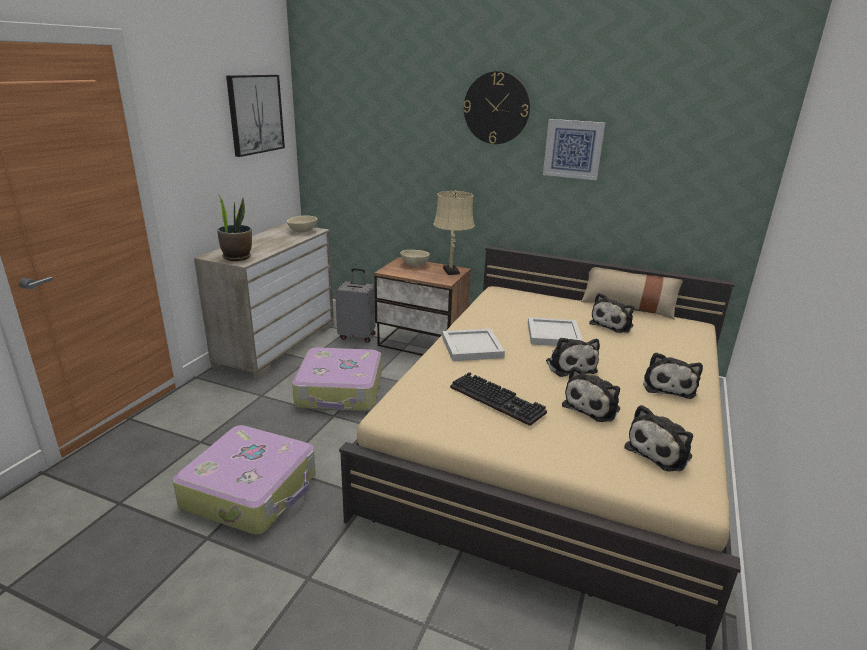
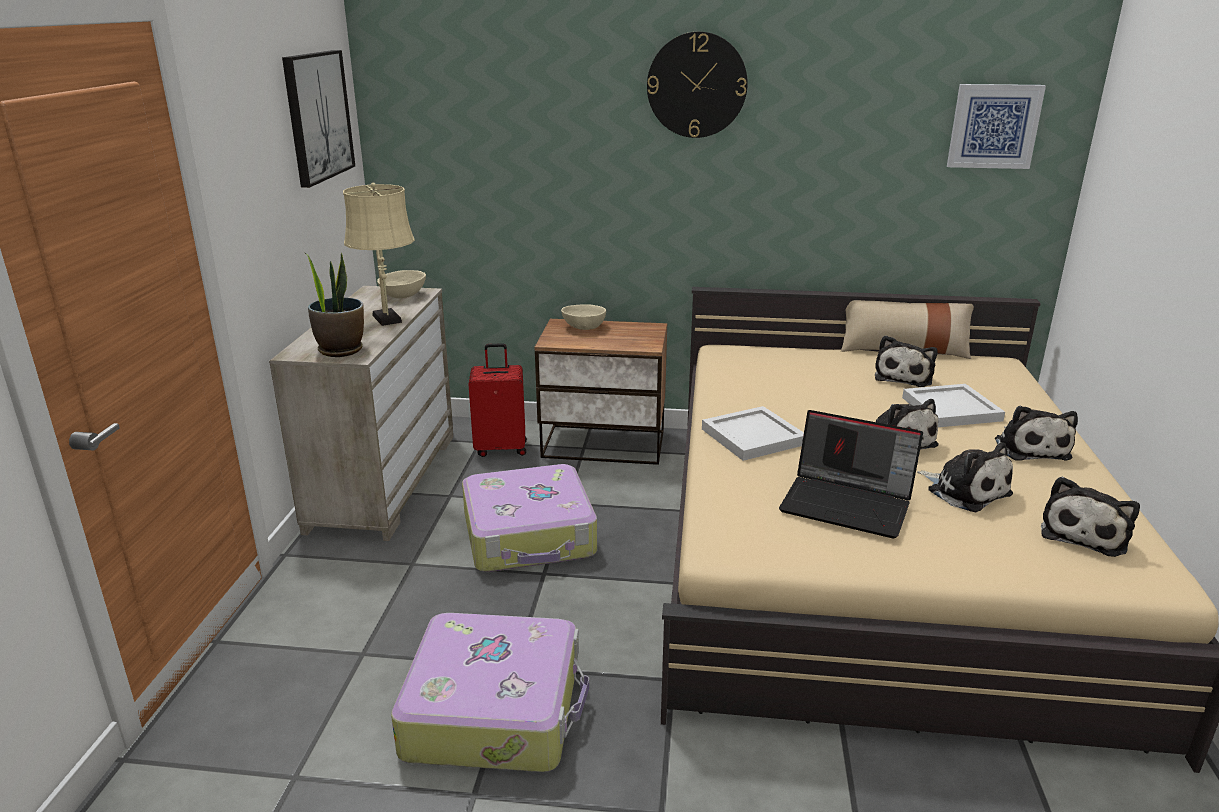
camera: 15 degrees left, 0 degrees up
grey suitcase [335,268,376,343] -> red suitcase [468,343,527,457]
beige table lamp [434,190,475,275] -> beige table lamp moved to [343,182,415,326]
keyboard [450,372,547,426] -> laptop [779,410,923,539]
white tray [528,317,583,346] -> white tray moved to [902,384,1005,427]
picture [543,119,605,180] -> picture moved to [947,84,1046,169]
plush toy [562,366,620,422] -> plush toy turned 60 degrees counterclockwise [917,442,1013,513]

